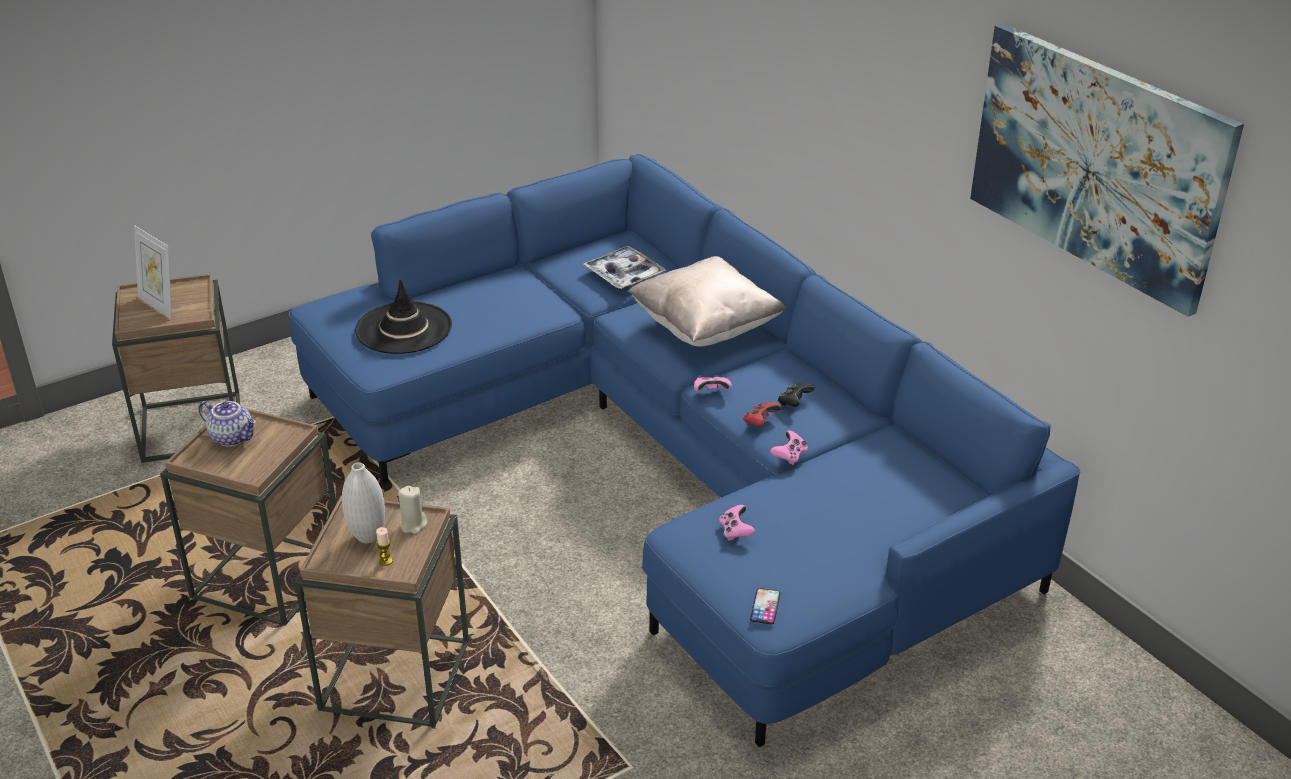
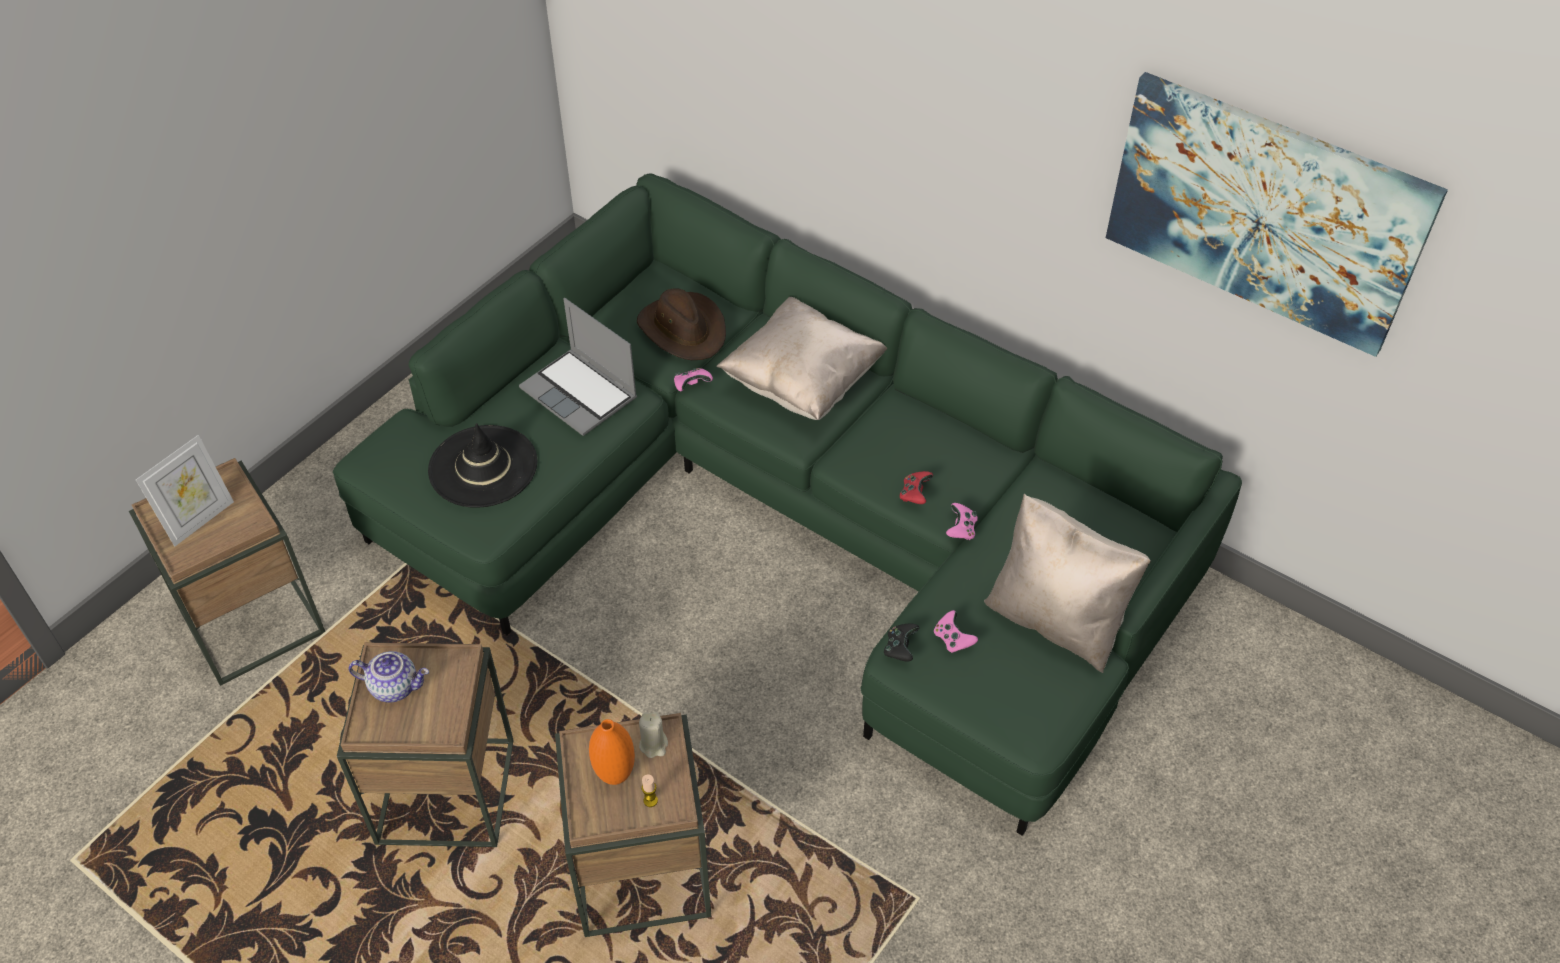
camera: 20 degrees left, 15 degrees up
picture frame [134,225,172,319] -> picture frame turned 75 degrees counterclockwise [136,435,234,546]
blue sofa [288,154,1080,747] -> green sofa [333,174,1242,836]
white vase [342,462,385,543] -> orange vase [589,719,635,785]
tray [583,246,666,289] -> brown hat [637,288,726,360]
pink game controller [694,375,732,391] -> pink game controller moved to [674,368,713,391]
phone [750,588,781,625] -> none
black game controller [778,383,815,407] -> black game controller moved to [884,624,919,662]
none -> laptop [519,298,637,436]
none -> beige pillow [984,494,1151,673]

